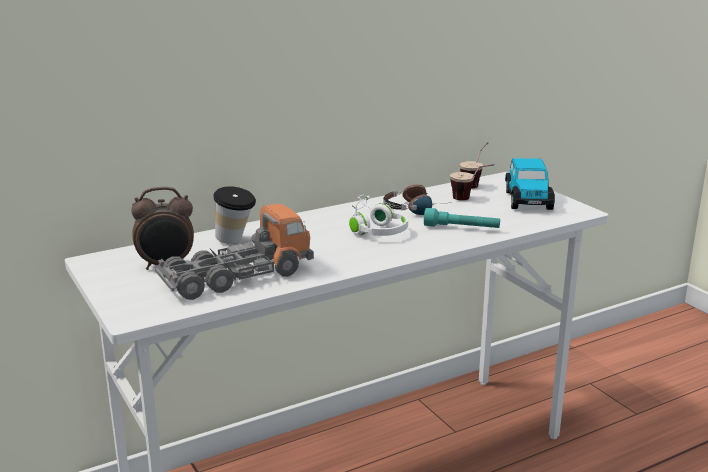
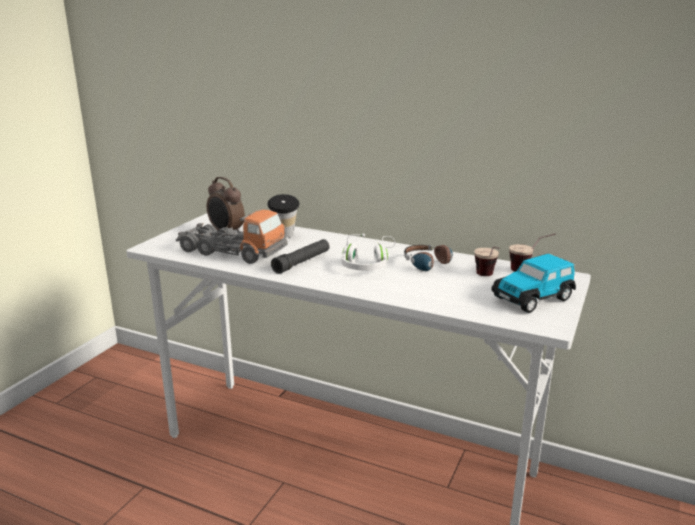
camera: 55 degrees right, 0 degrees up
turquoise flashlight [424,208,500,228] -> none
none -> black flashlight [271,239,330,274]

